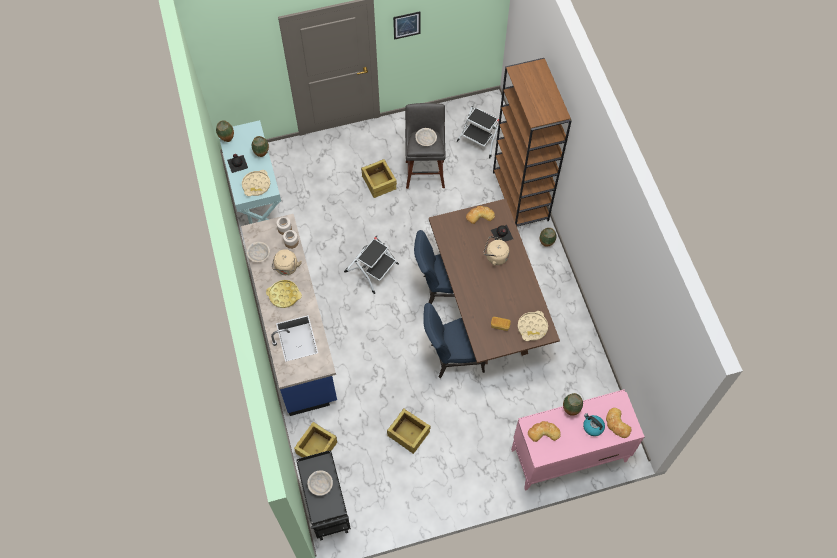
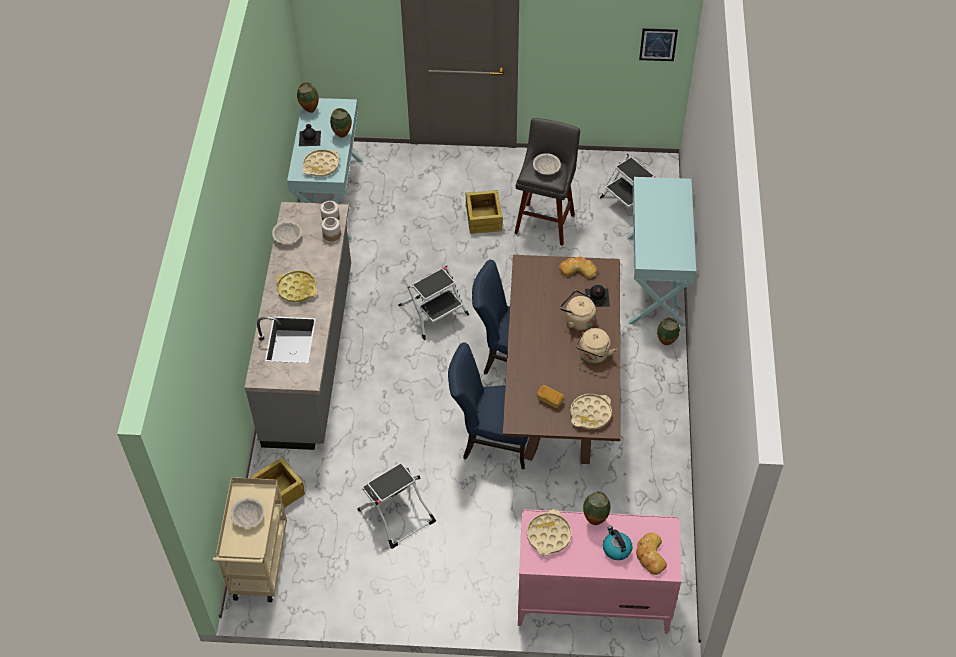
camera: 20 degrees right, 10 degrees down
blue counter [241,214,337,416] -> grey counter [244,202,351,450]
beige kettle [272,249,302,275] -> beige kettle moved to [576,328,616,363]
black cart [296,450,351,540] -> beige cart [212,478,287,602]
crate [387,409,430,454] -> step ladder [357,463,436,549]
picture [393,11,421,40] -> picture moved to [639,28,678,61]
brown bookcase [493,58,572,226] -> turquoise desk [627,177,696,326]
bread [528,421,561,442] -> beige tray [527,509,572,556]

